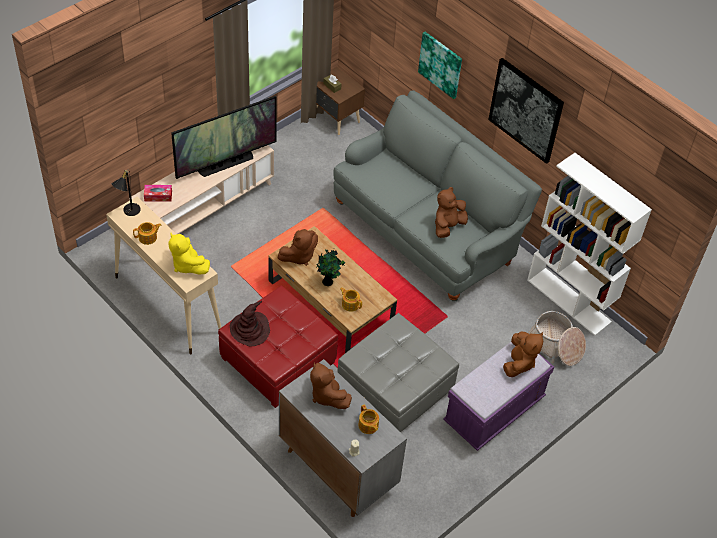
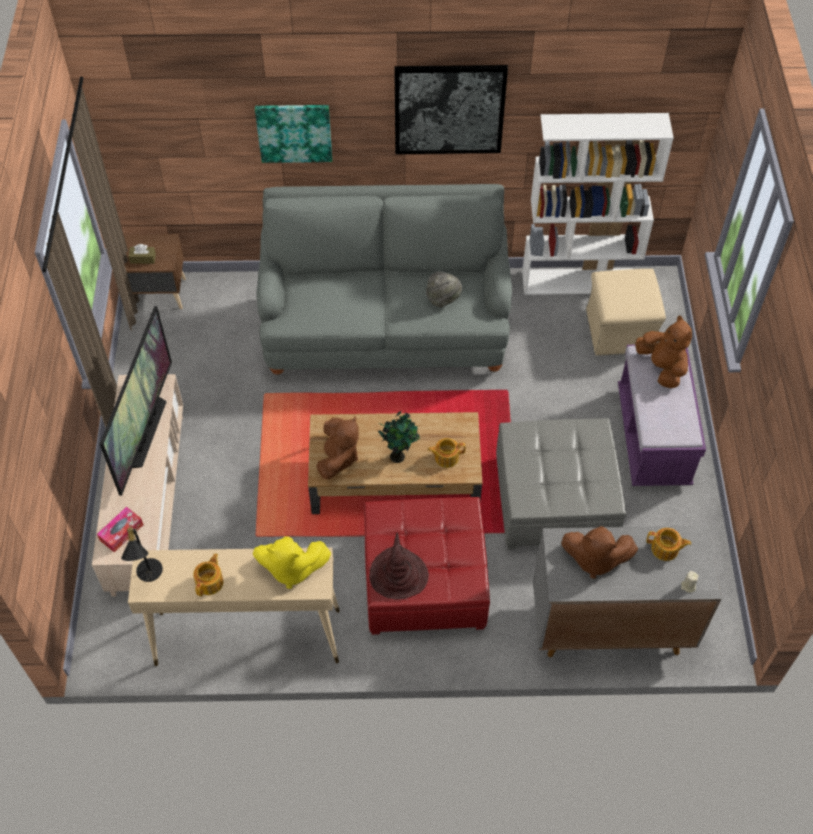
camera: 45 degrees left, 5 degrees up
brown plush toy [435,187,468,238] -> grey hat [426,272,462,308]
basket [528,311,586,366] -> beige ottoman [586,269,666,356]

